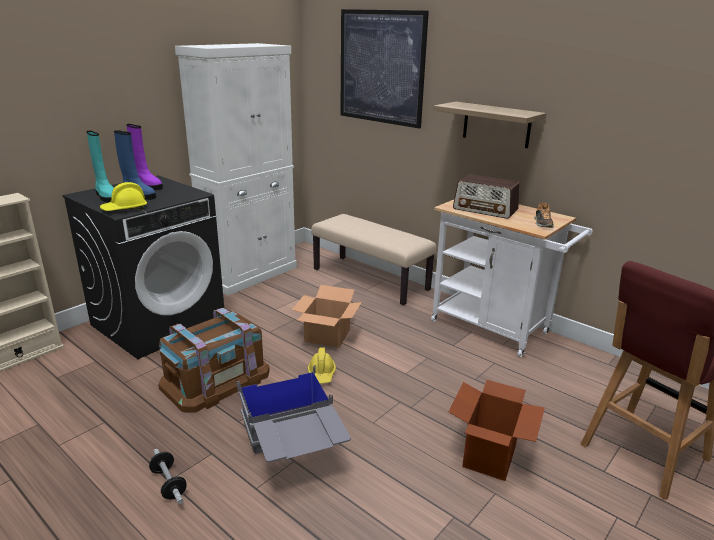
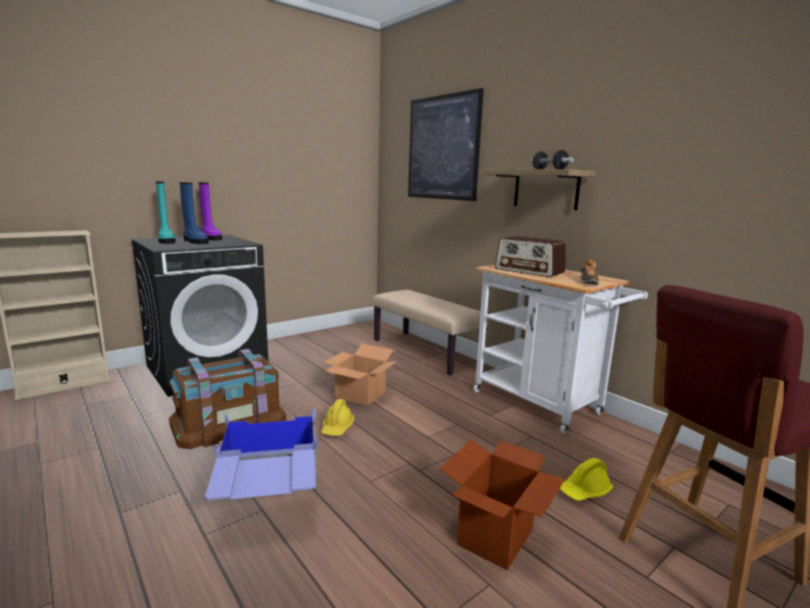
camera: 10 degrees right, 10 degrees down
yellow hard hat [100,182,147,211] -> yellow hard hat moved to [560,458,613,501]
dumbbell [149,449,187,504] -> dumbbell moved to [530,150,574,169]
white cabinet [175,43,297,295] -> none
grey storage box [237,365,351,463] -> blue storage box [205,408,318,500]

